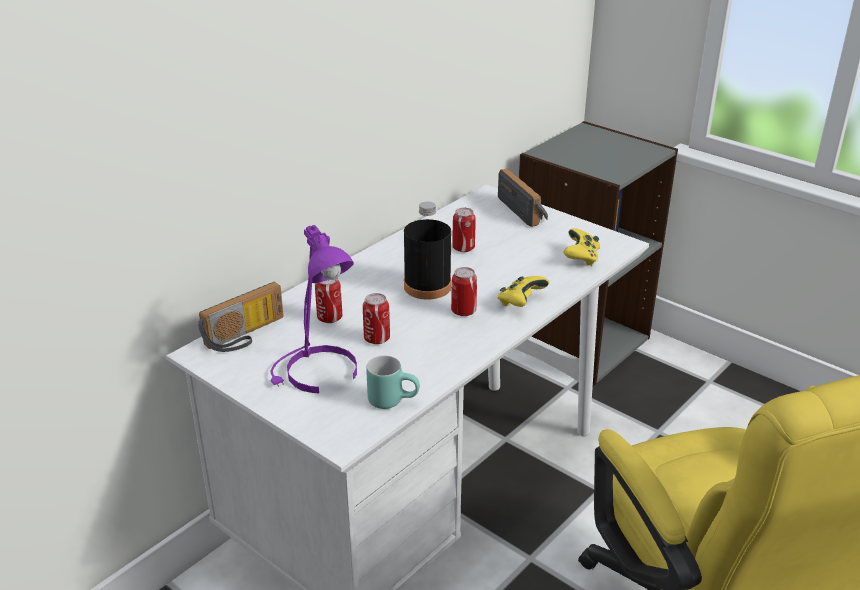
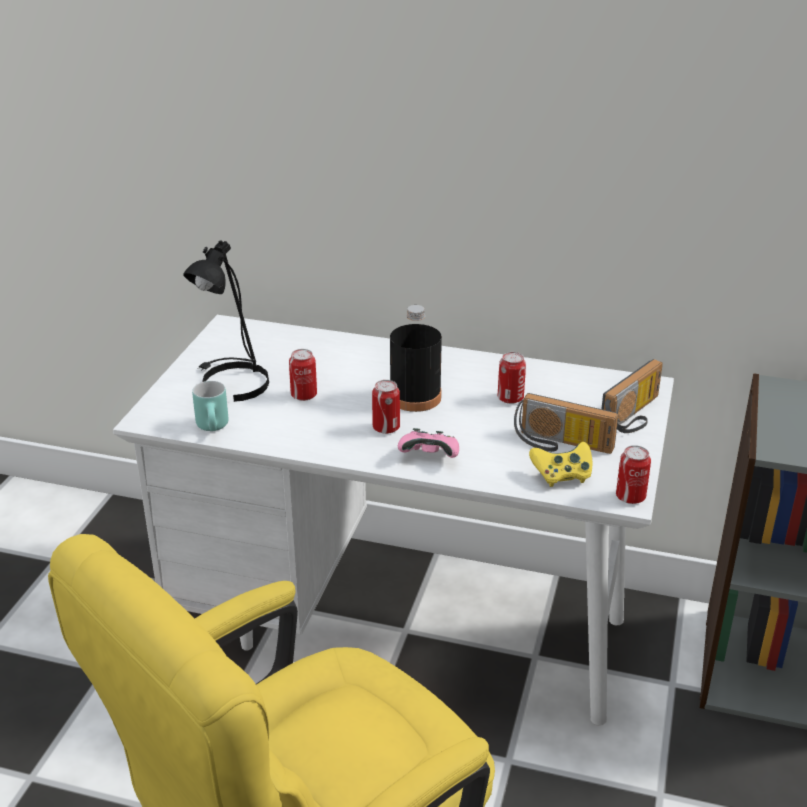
camera: 65 degrees right, 0 degrees up
radio [198,282,284,352] -> radio moved to [514,393,618,454]
purple table lamp [270,225,357,393] -> black table lamp [183,240,269,402]
can [315,278,342,323] -> can moved to [616,445,651,504]
yellow game controller [498,276,549,307] -> pink game controller [398,428,459,458]

